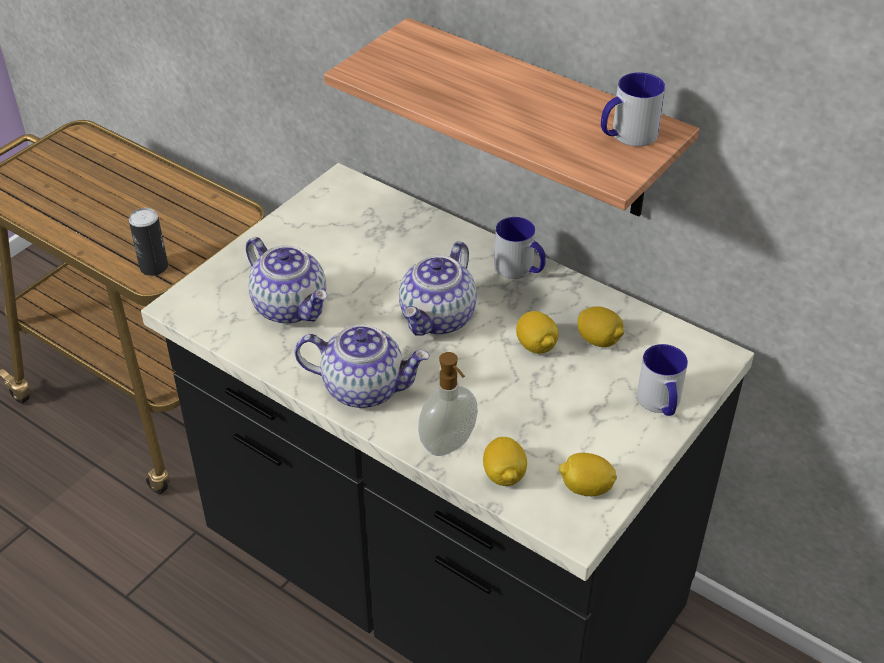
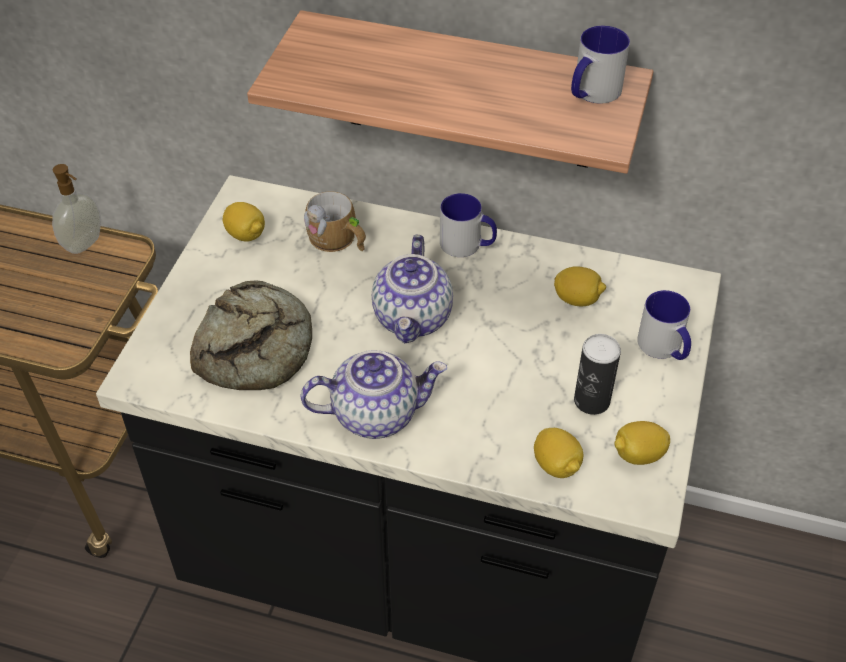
camera: 20 degrees left, 5 degrees up
can [129,208,168,276] -> can moved to [574,334,621,415]
teapot [246,237,328,324] -> bread [190,280,312,390]
soap dispenser [418,352,478,456] -> soap dispenser moved to [52,164,101,254]
lemon [516,311,559,354] -> lemon moved to [223,202,265,242]
none -> mug [304,191,366,252]

